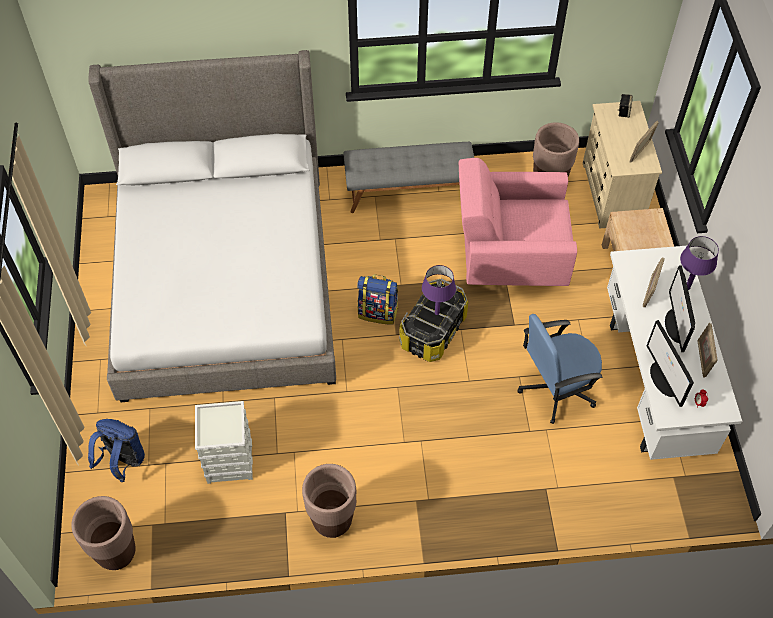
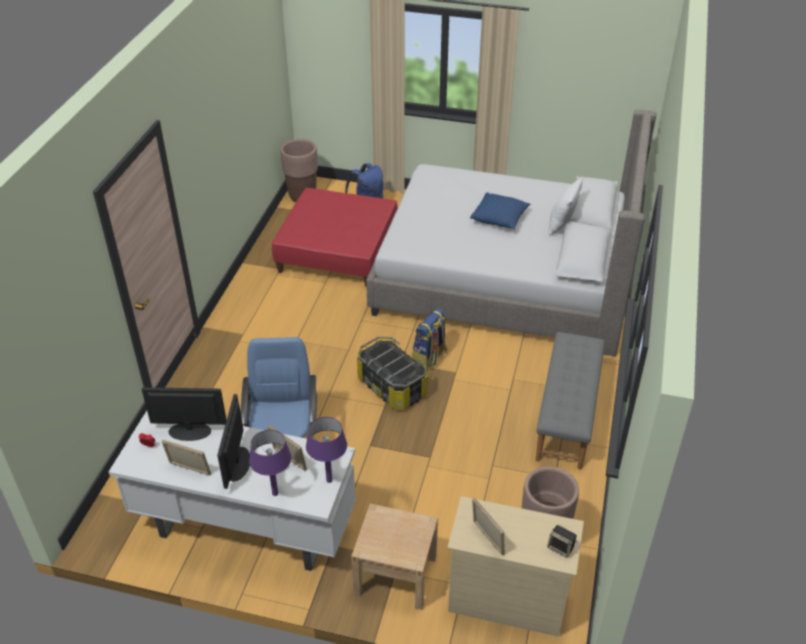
camera: 110 degrees right, 15 degrees down
grey storage box [195,401,253,484] -> red ottoman [272,188,398,287]
brown planter [302,464,356,538] -> none
purple table lamp [422,265,456,315] -> purple table lamp moved to [306,417,347,483]
pink armchair [459,158,577,286] -> none
monitor [665,265,695,352] -> monitor turned 105 degrees counterclockwise [217,394,250,489]
none -> blue pillow [470,193,531,229]
none -> white pillow [549,176,583,236]

